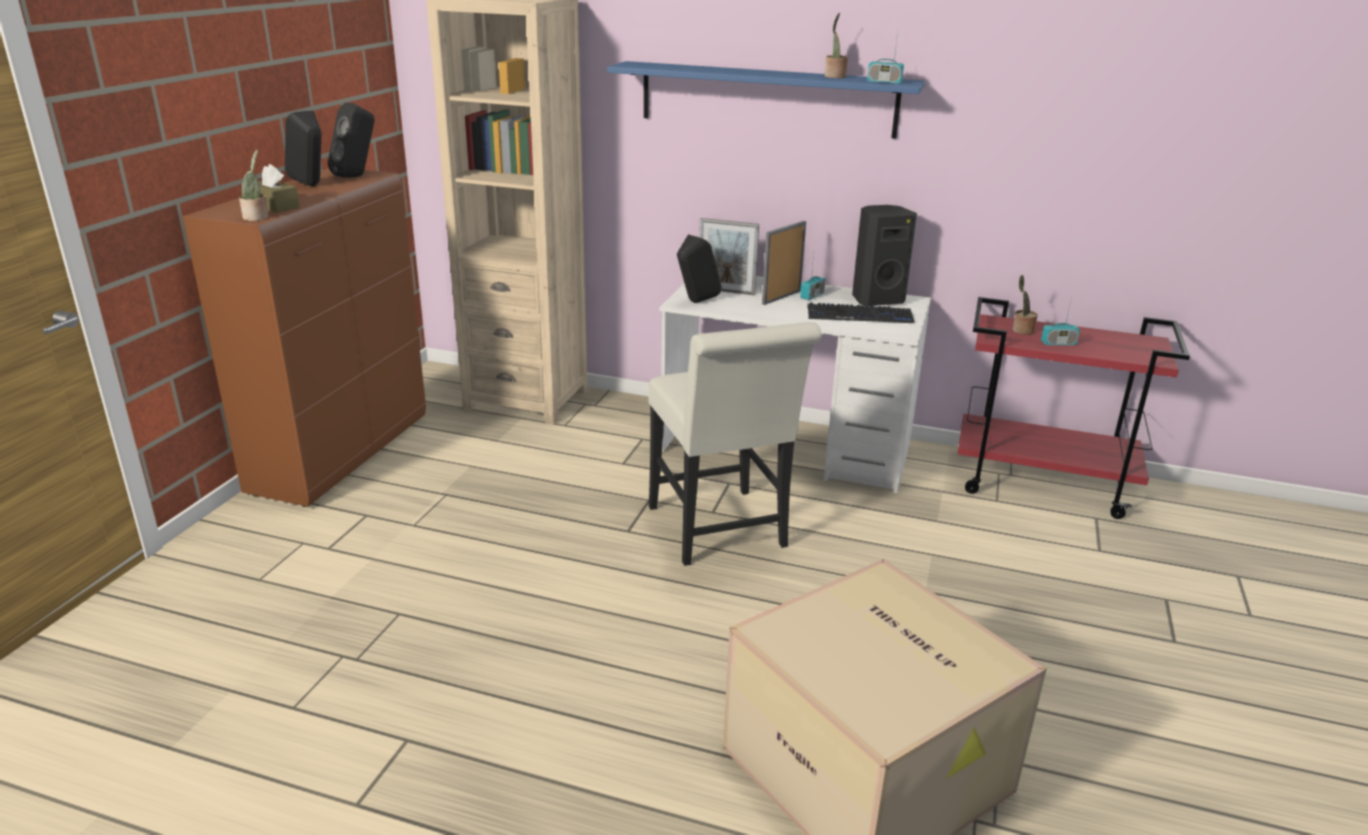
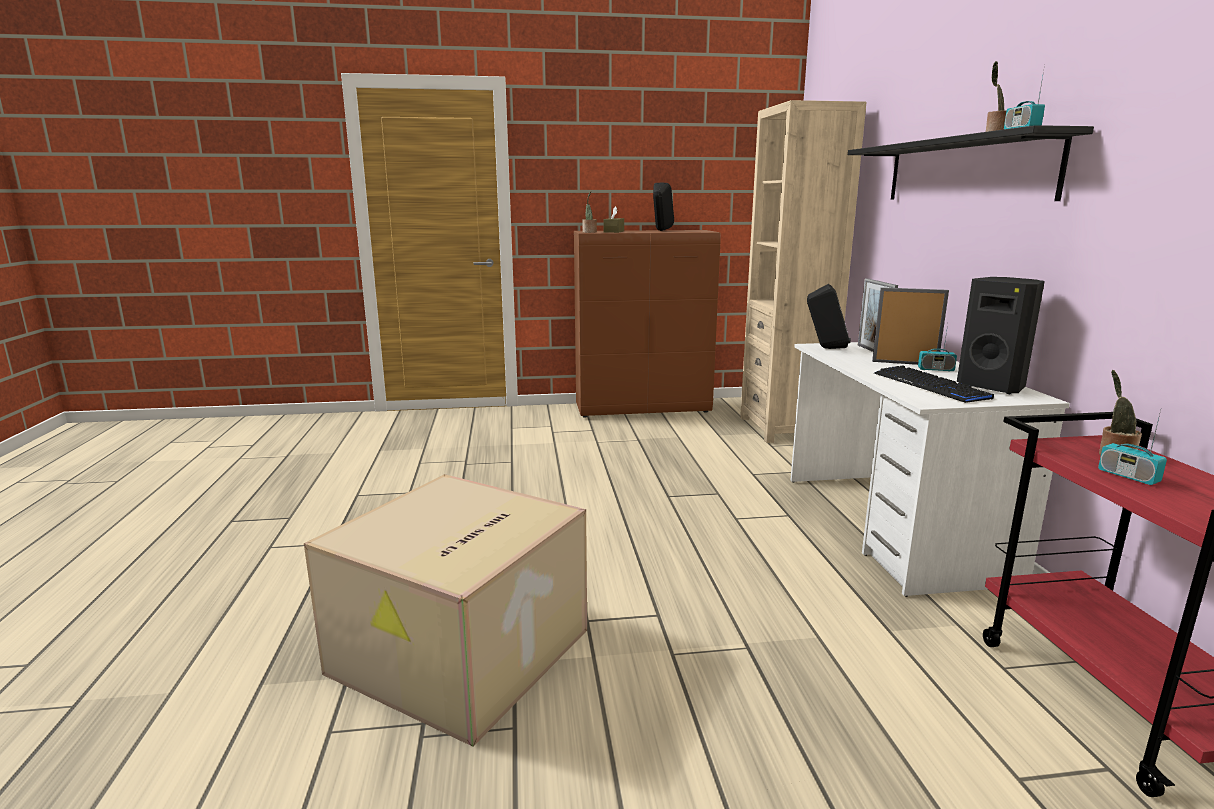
camera: 65 degrees right, 10 degrees down
black speaker [327,103,374,178] -> none
blue shelf [607,61,925,139] -> black shelf [848,125,1094,201]
white chair [649,322,822,566] -> none

